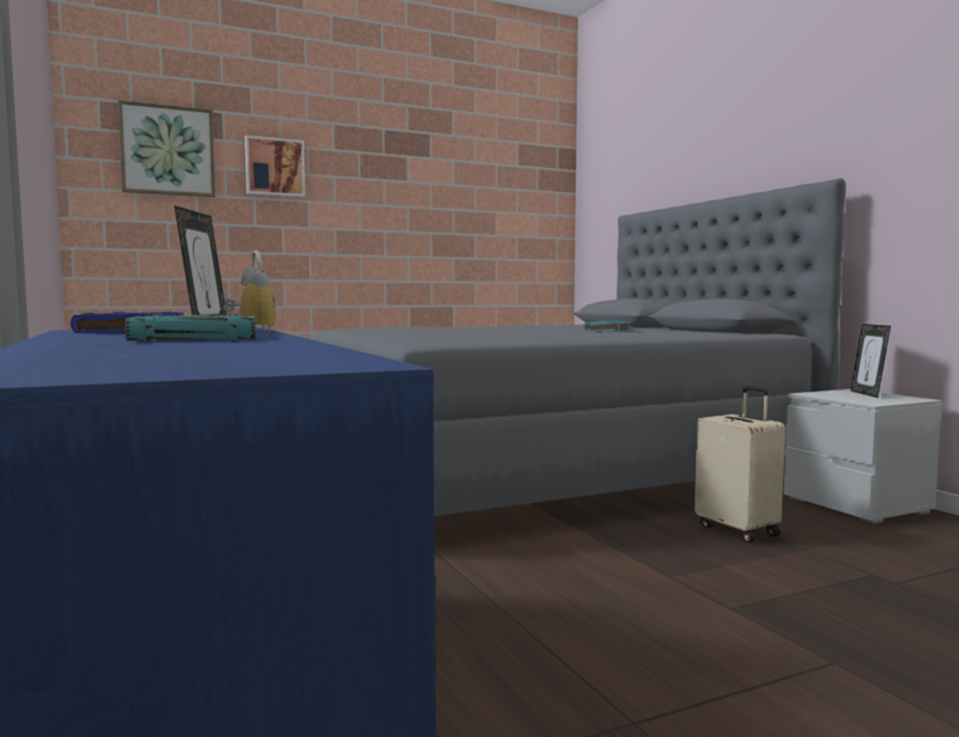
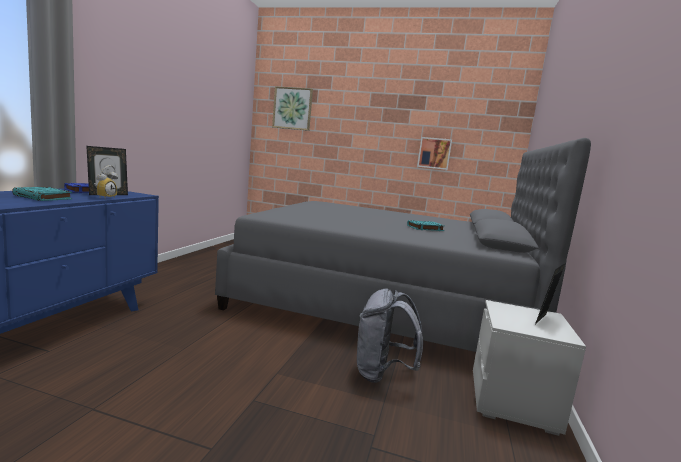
camera: 40 degrees right, 5 degrees up
picture [245,135,305,197] -> picture moved to [417,137,452,170]
beige suitcase [695,386,785,543] -> grey backpack [357,288,423,383]

